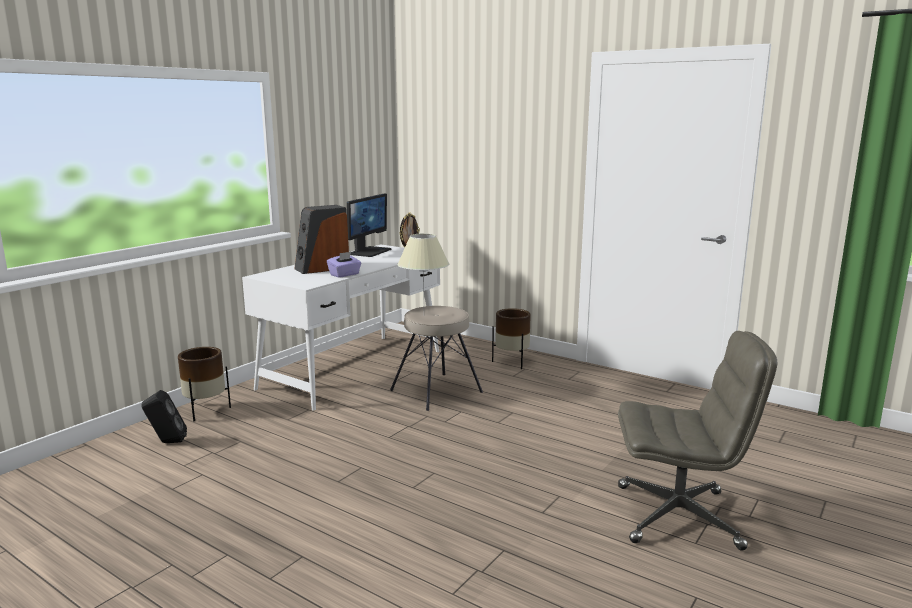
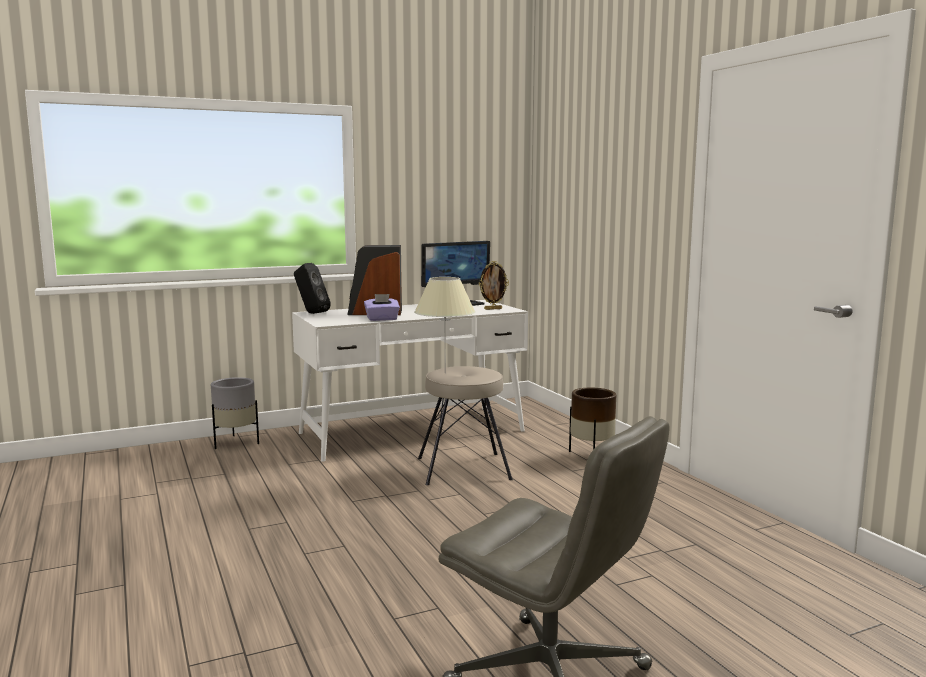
camera: 30 degrees right, 5 degrees down
black speaker [142,390,187,443] -> black speaker moved to [294,263,331,314]
brown planter [178,347,231,421] -> grey planter [211,377,259,449]

